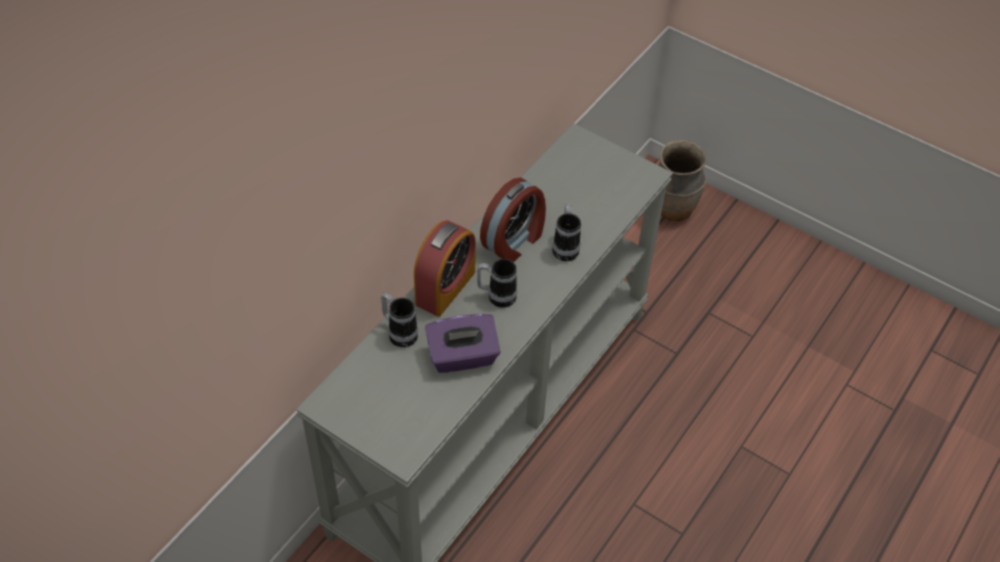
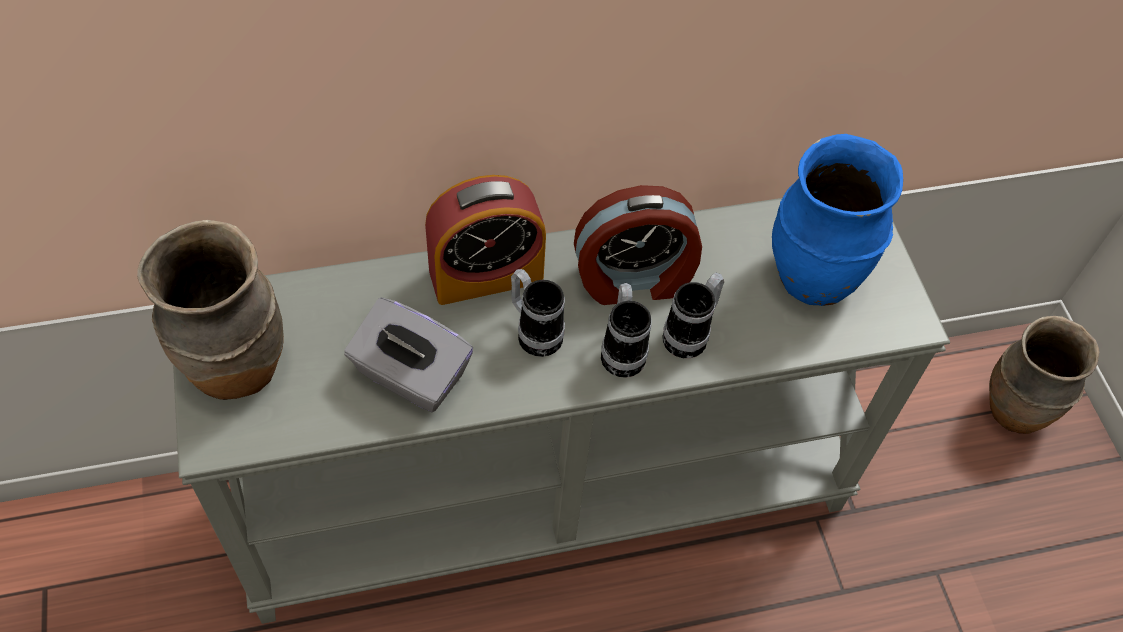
camera: 40 degrees right, 5 degrees up
mug [381,293,418,347] -> mug moved to [601,283,652,378]
purple tissue box [425,314,500,373] -> grey tissue box [344,297,473,412]
none -> brown vase [137,220,284,400]
none -> blue vase [772,134,903,306]

